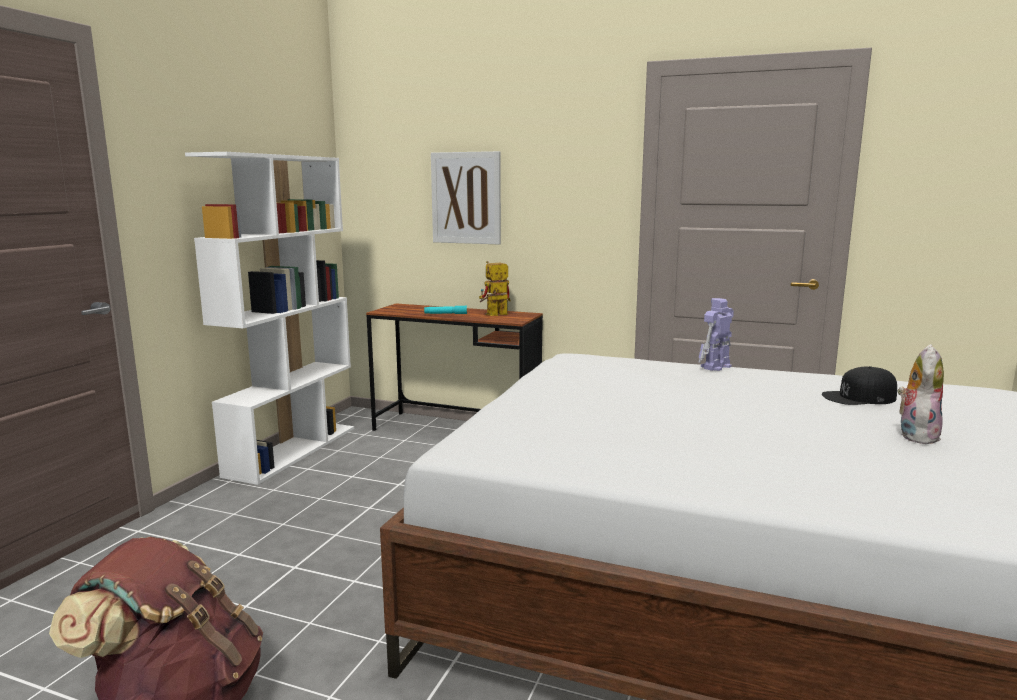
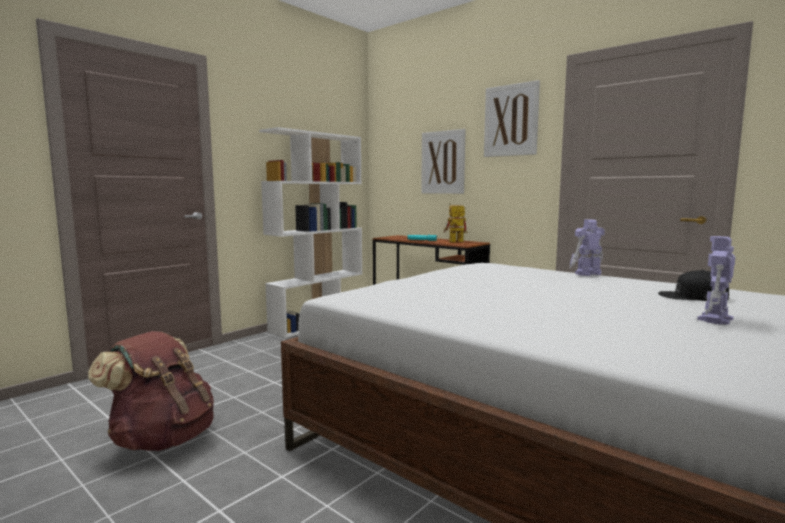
camera: 20 degrees right, 5 degrees down
plush toy [897,344,944,444] -> toy robot [697,236,736,325]
none -> picture [484,80,540,157]

